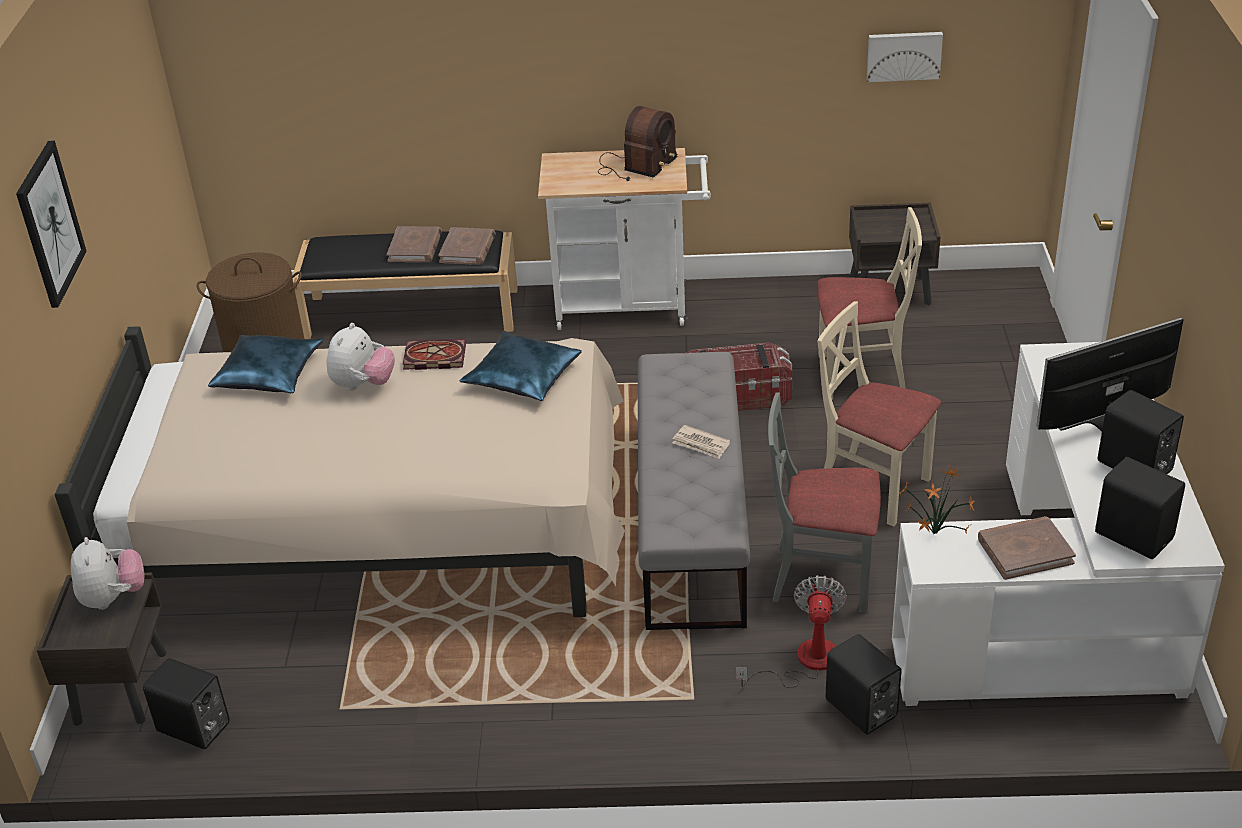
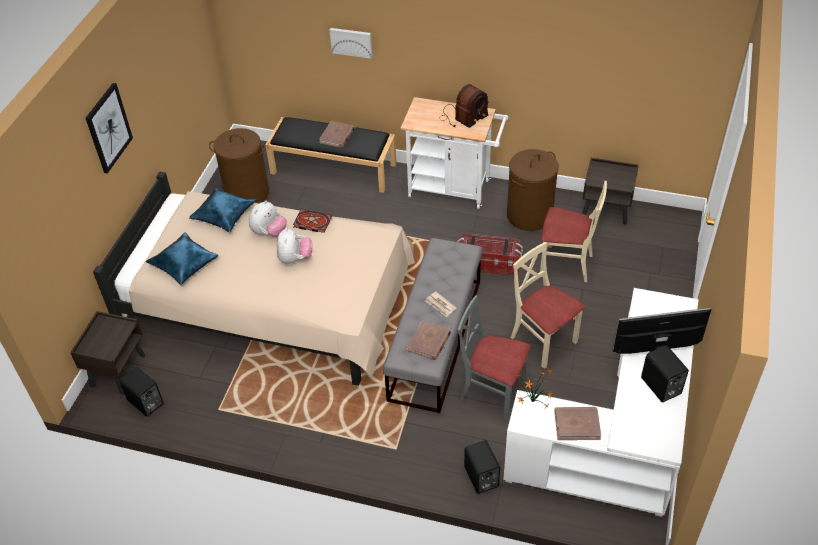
camera: 15 degrees right, 10 degrees up
plush toy [71,537,144,610] -> plush toy moved to [277,228,312,264]
brown book [438,227,495,265] -> brown book moved to [407,320,451,360]
blue pillow [460,331,582,401] -> blue pillow moved to [146,232,218,285]
fan [736,575,847,688] -> none
picture [867,32,943,82] -> picture moved to [330,28,372,58]
black speaker [1095,457,1185,559] -> none
none -> brown laundry basket [507,149,558,231]

